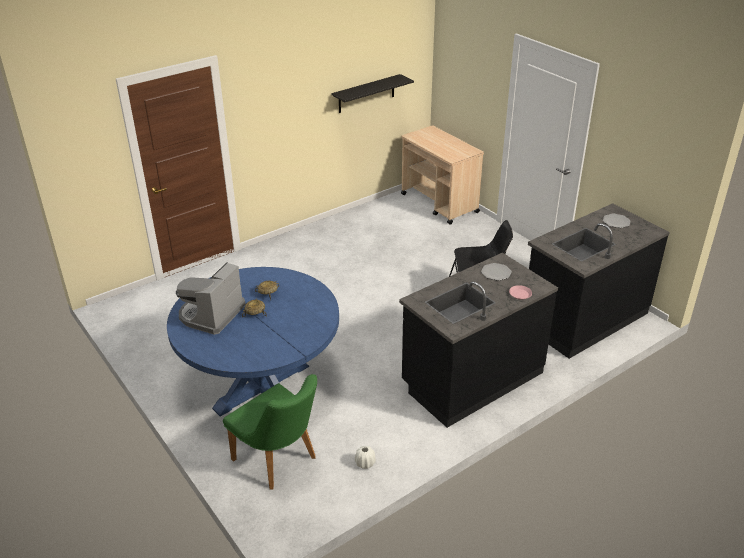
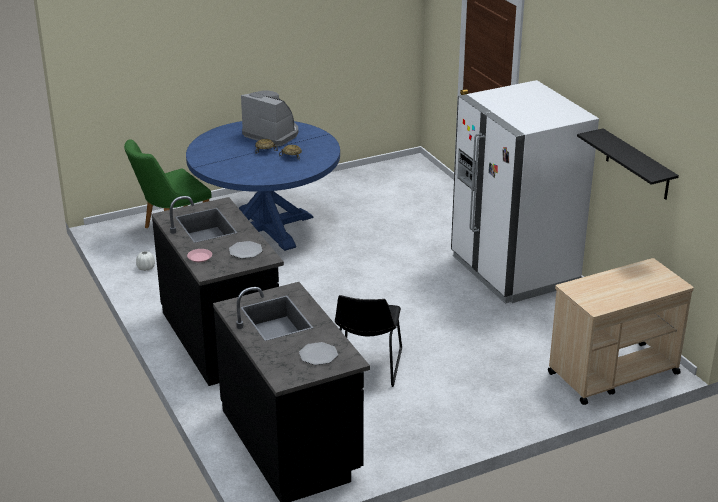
camera: 100 degrees right, 5 degrees down
none -> white fridge [451,80,599,304]

